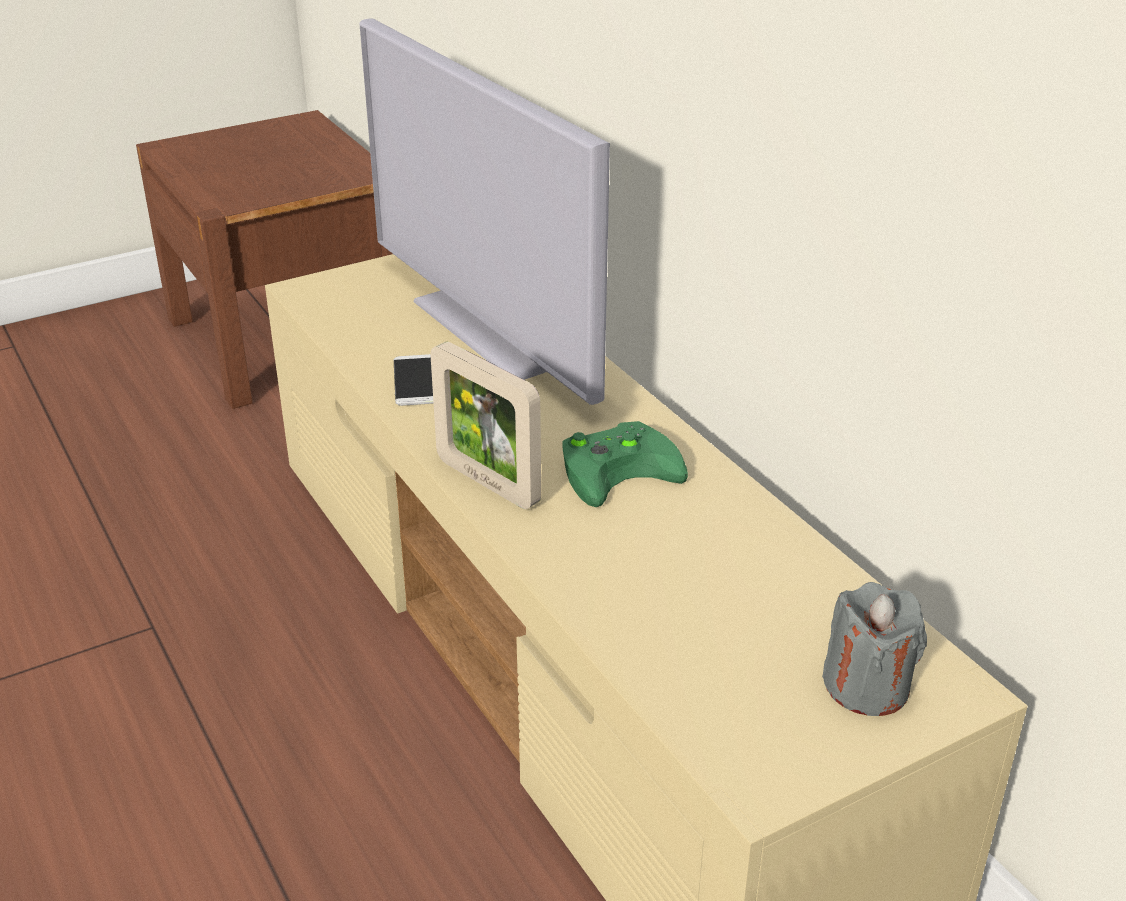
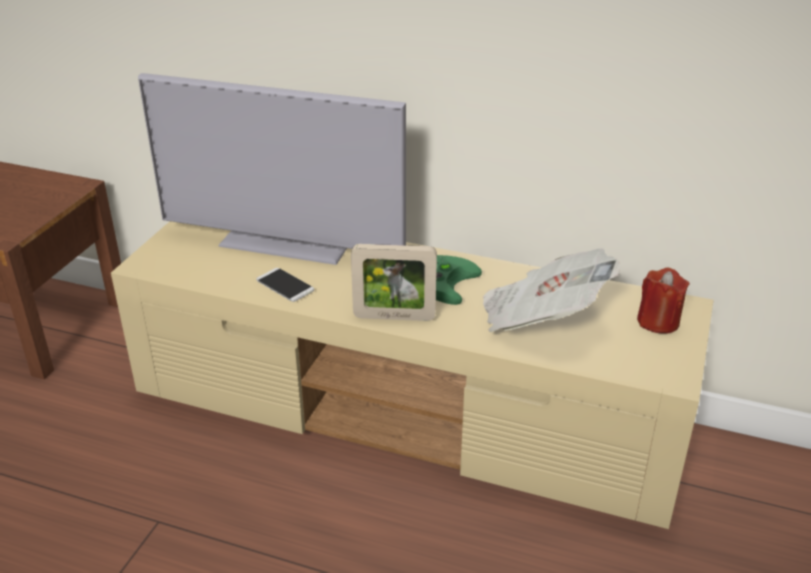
camera: 40 degrees left, 0 degrees up
grey candle [822,582,927,716] -> red candle [637,267,689,334]
none -> newspaper [483,248,620,332]

